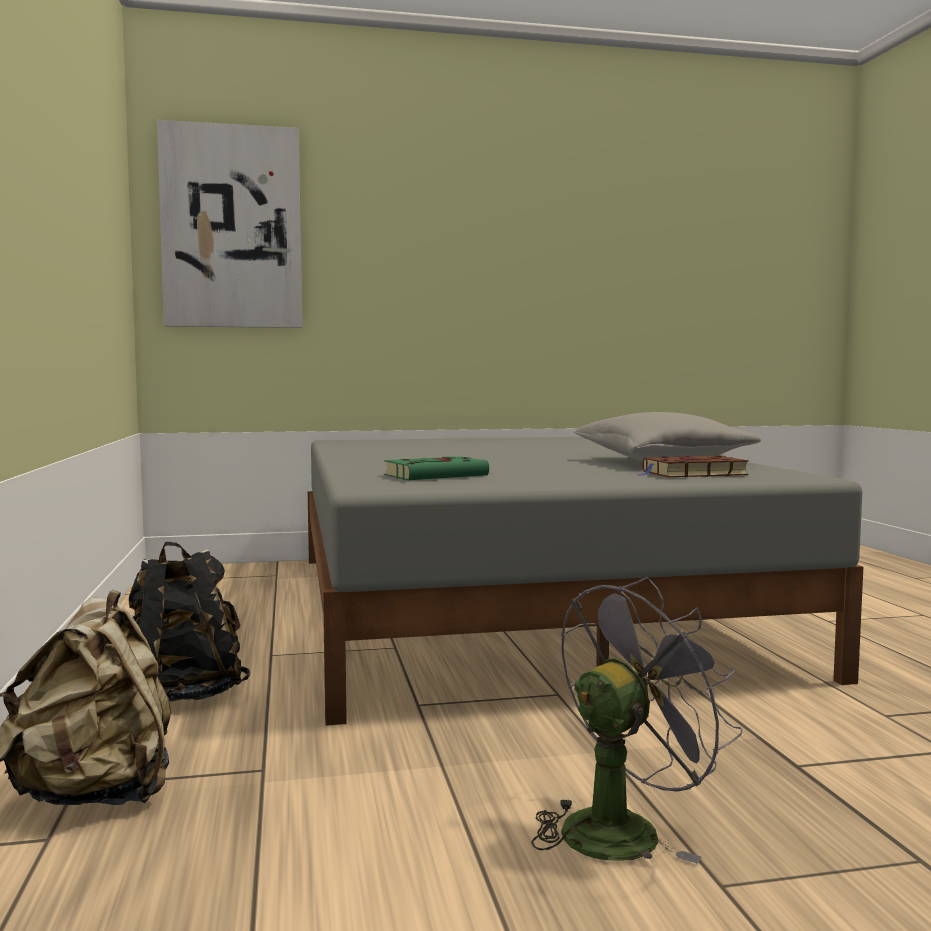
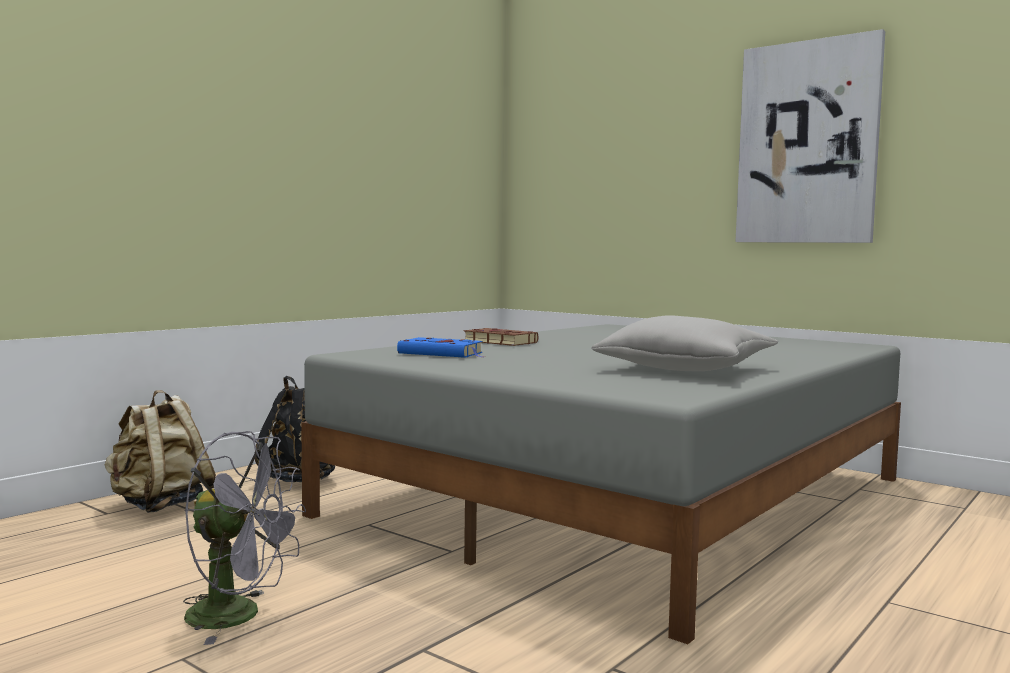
camera: 50 degrees right, 0 degrees up
picture [157,120,302,328] -> picture moved to [736,29,885,243]
green book [384,456,492,480] -> blue book [397,337,483,358]
brown book [635,455,749,477] -> brown book moved to [464,328,538,346]

